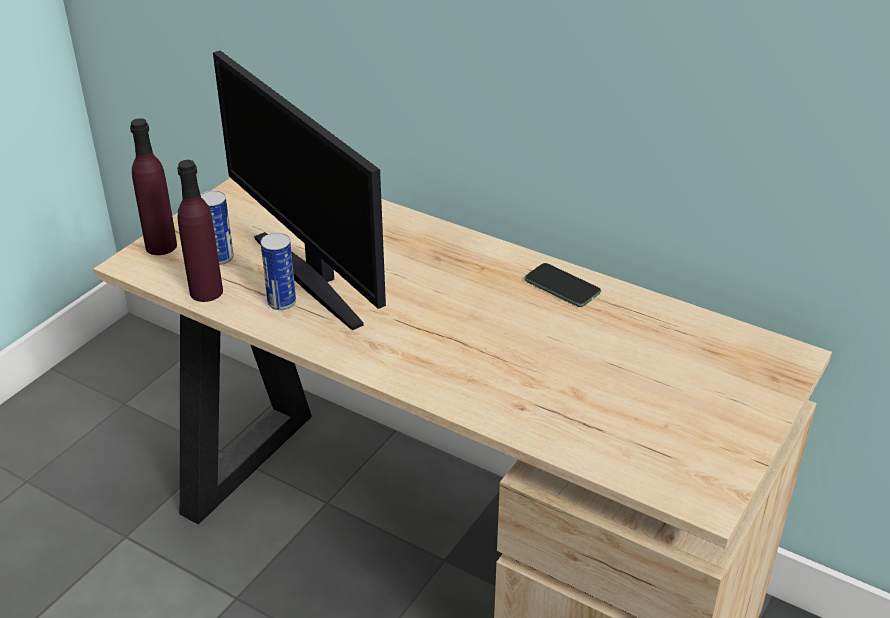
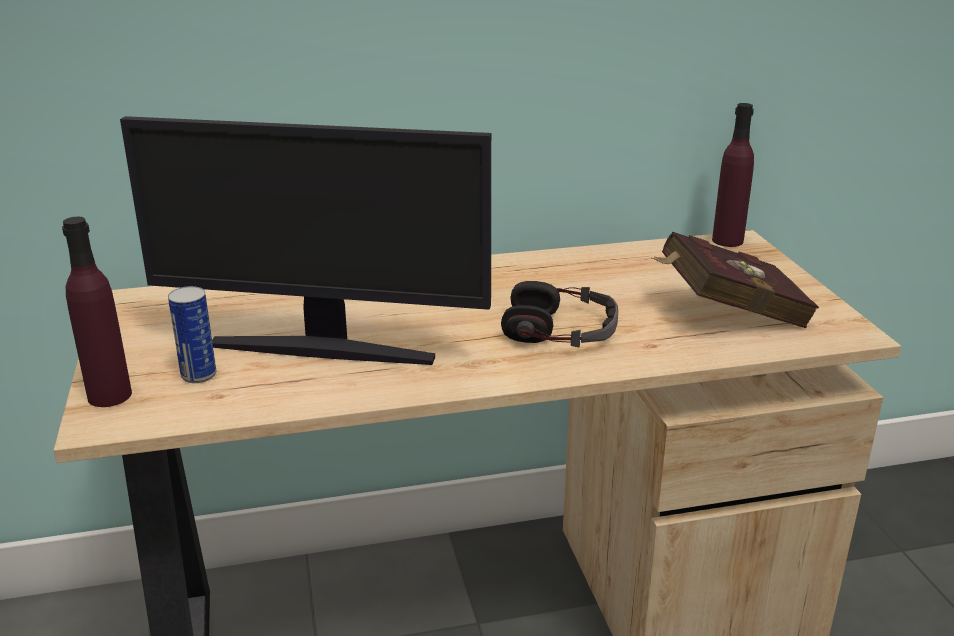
camera: 45 degrees left, 10 degrees down
purple bottle [177,160,223,302] -> purple bottle moved to [712,103,754,247]
can [260,233,296,310] -> none
phone [524,263,601,307] -> none
none -> headphones [501,281,618,348]
none -> red book [652,232,819,328]

